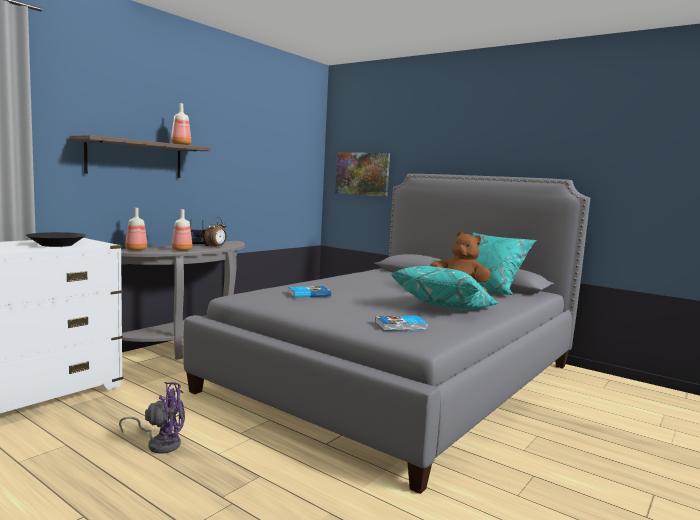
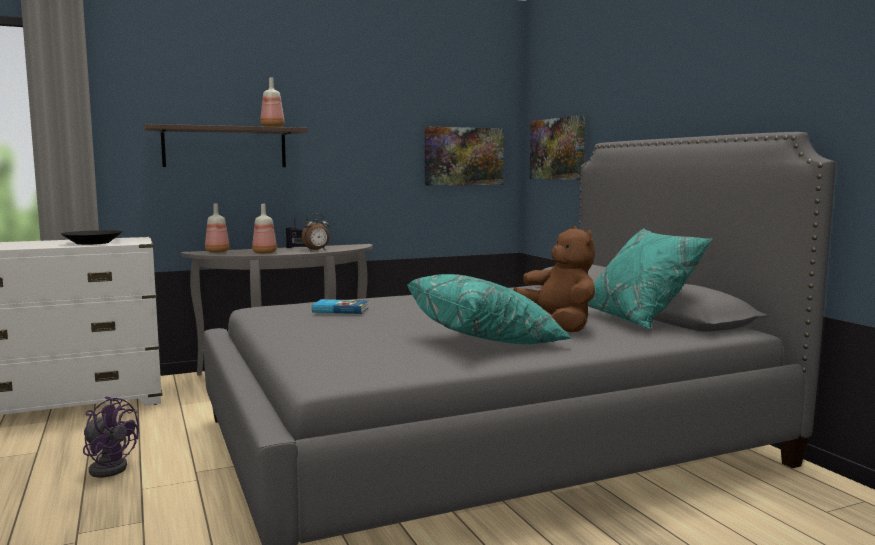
camera: 30 degrees right, 0 degrees up
book [375,316,428,331] -> none
none -> picture [425,127,504,186]

